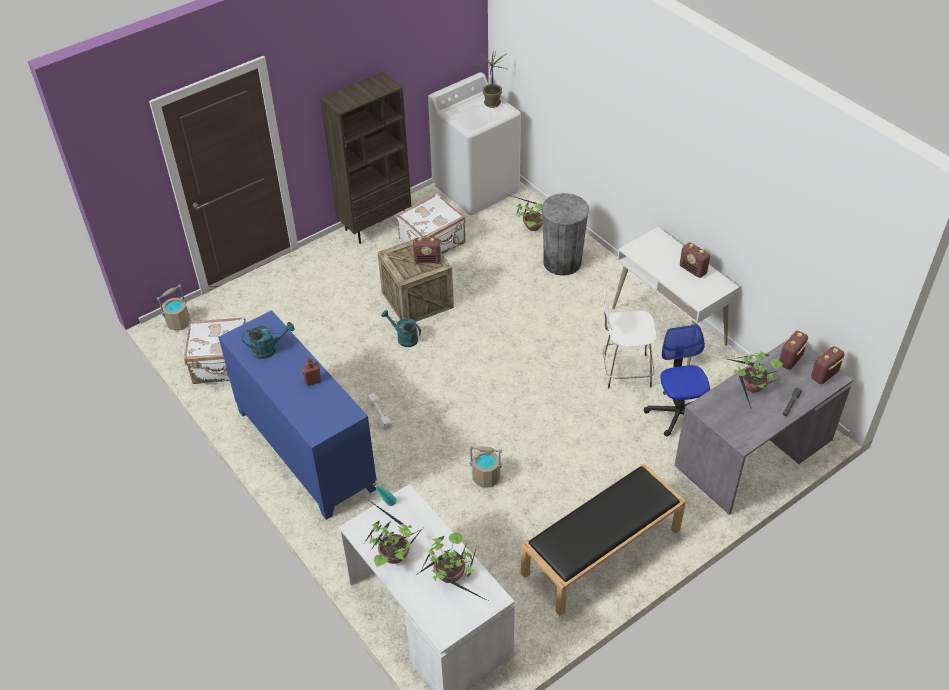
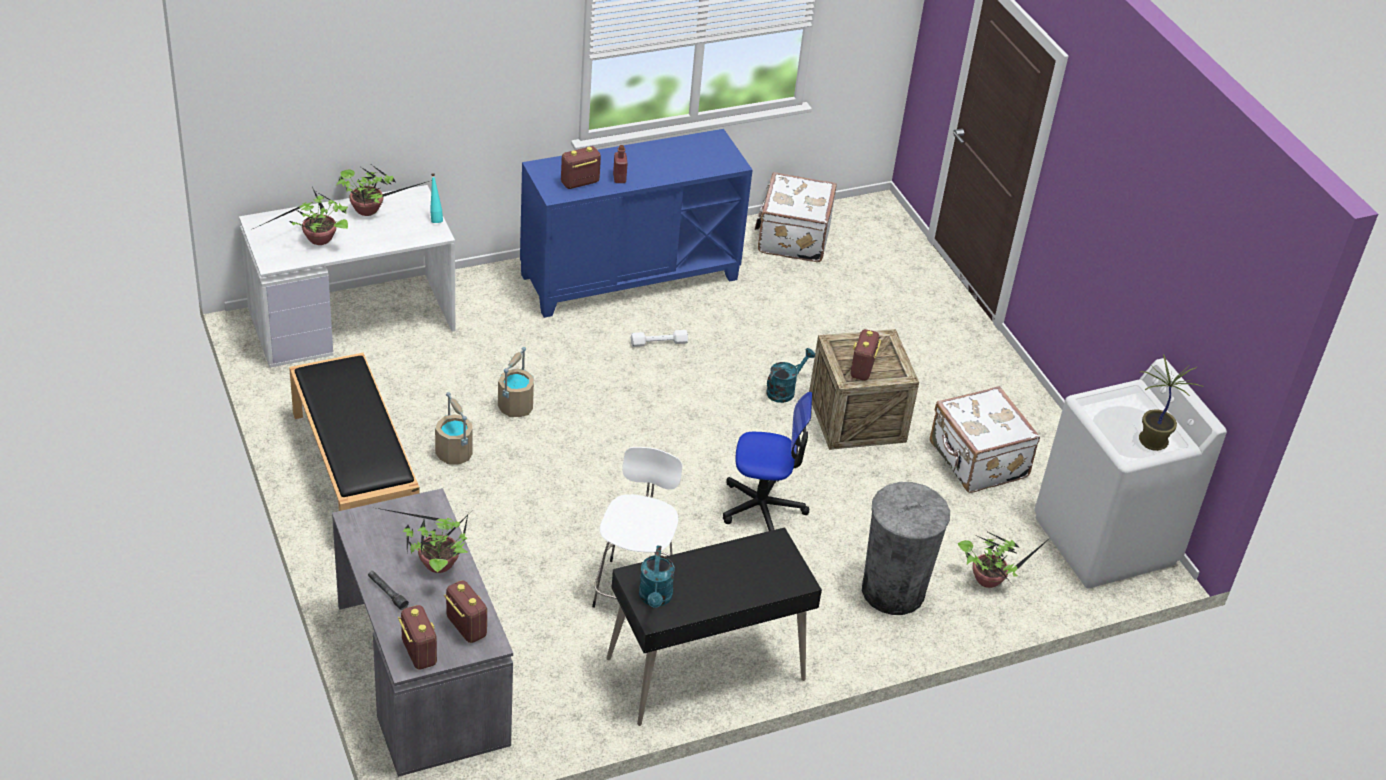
camera: 100 degrees right, 5 degrees down
beige bucket [157,284,191,331] -> beige bucket moved to [435,392,473,464]
turquoise watering can [242,322,295,359] -> turquoise watering can moved to [639,546,675,608]
brown bookcase [320,72,411,244] -> none
white desk [612,227,740,366] -> black desk [607,527,822,726]
office chair [644,325,710,437] -> office chair moved to [723,392,812,531]
radio [680,242,710,278] -> radio moved to [561,146,601,189]

